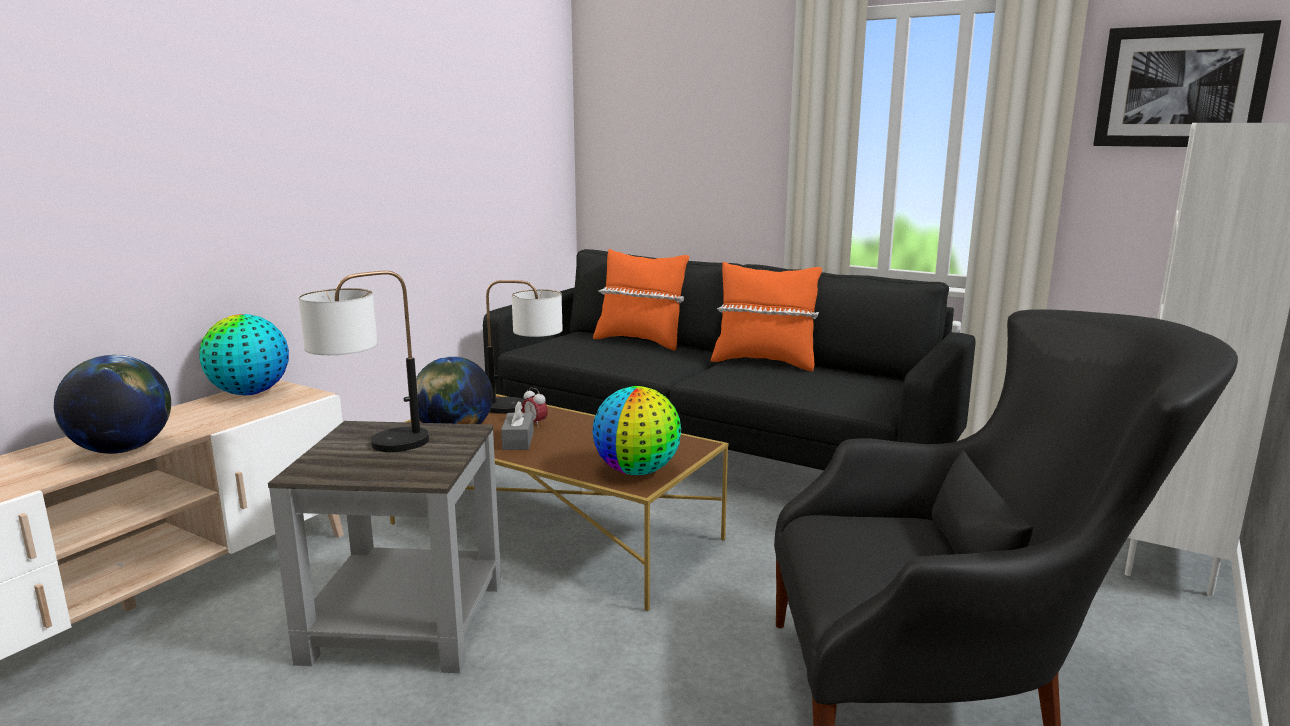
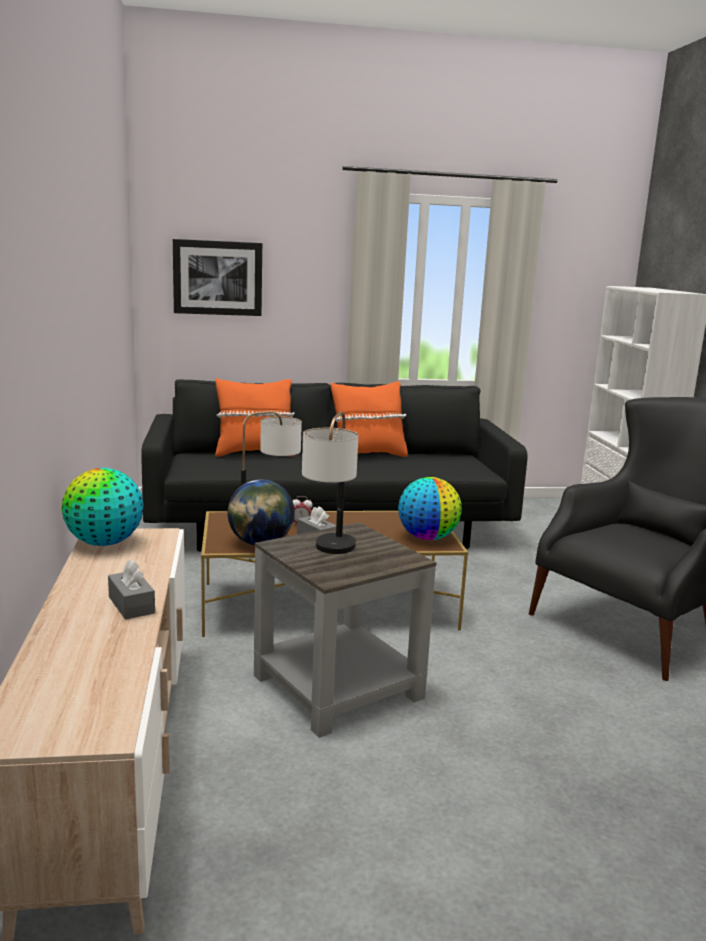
camera: 40 degrees left, 0 degrees up
globe [54,355,171,454] -> grey tissue box [108,560,155,620]
picture [1093,20,1281,147] -> picture moved to [173,239,262,316]

